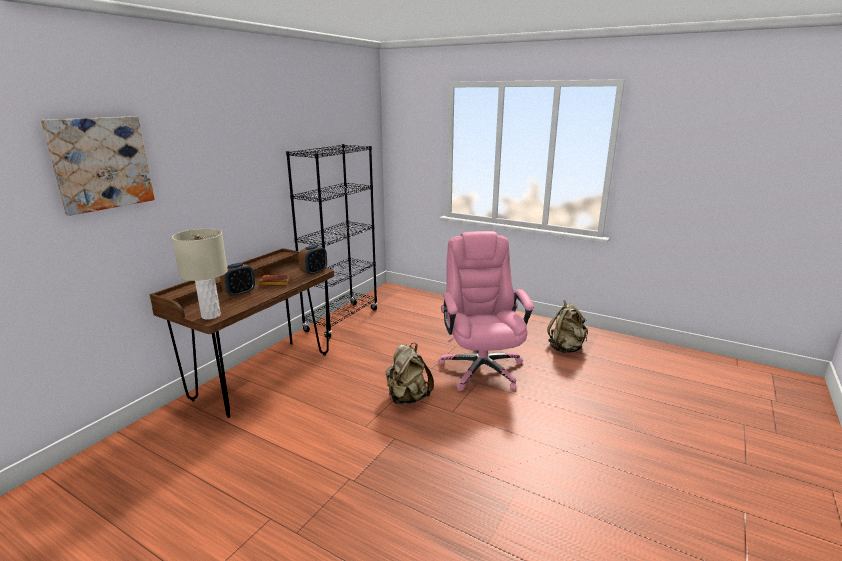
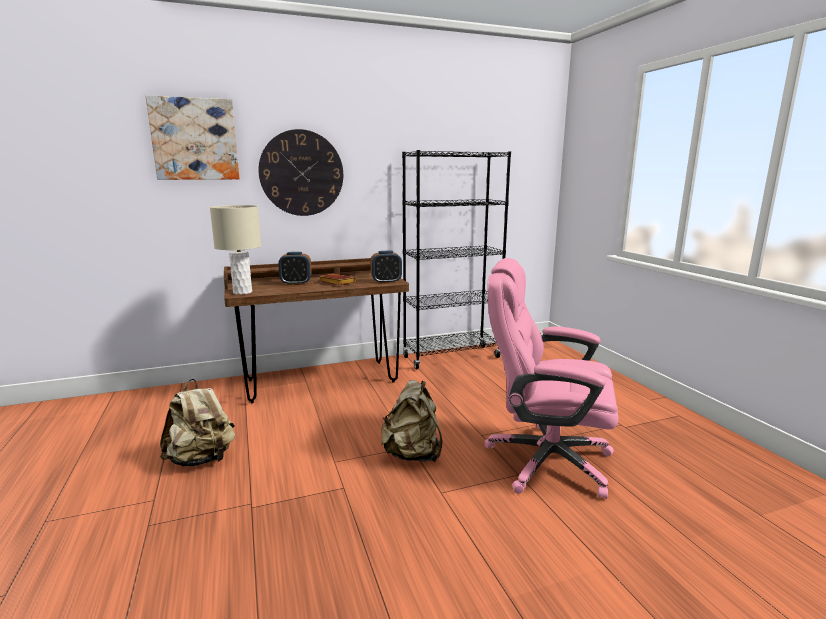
camera: 40 degrees right, 5 degrees down
pink office chair [438,231,534,391] -> pink office chair turned 105 degrees counterclockwise [485,258,619,499]
beige backpack [547,300,588,353] -> beige backpack moved to [160,379,235,466]
none -> wall clock [259,129,343,216]

